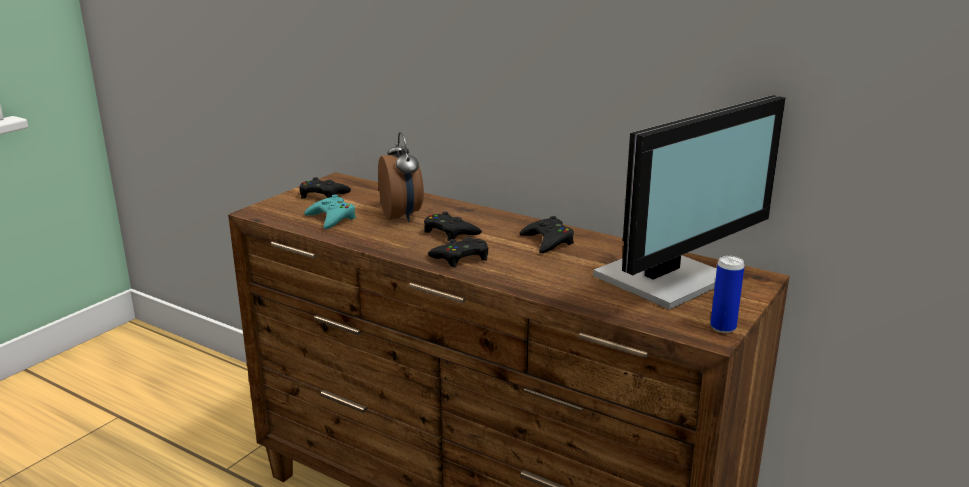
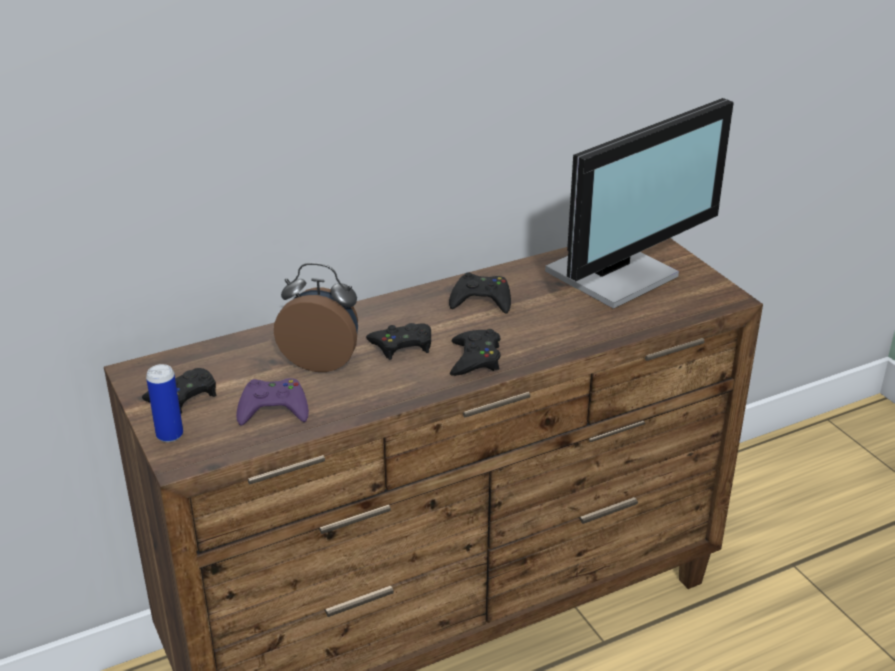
camera: 60 degrees left, 10 degrees up
turquoise game controller [304,195,356,229] -> purple game controller [236,378,309,426]
monitor [593,95,785,310] -> monitor turned 60 degrees clockwise [545,98,734,309]
can [710,256,745,333] -> can moved to [146,364,183,442]

